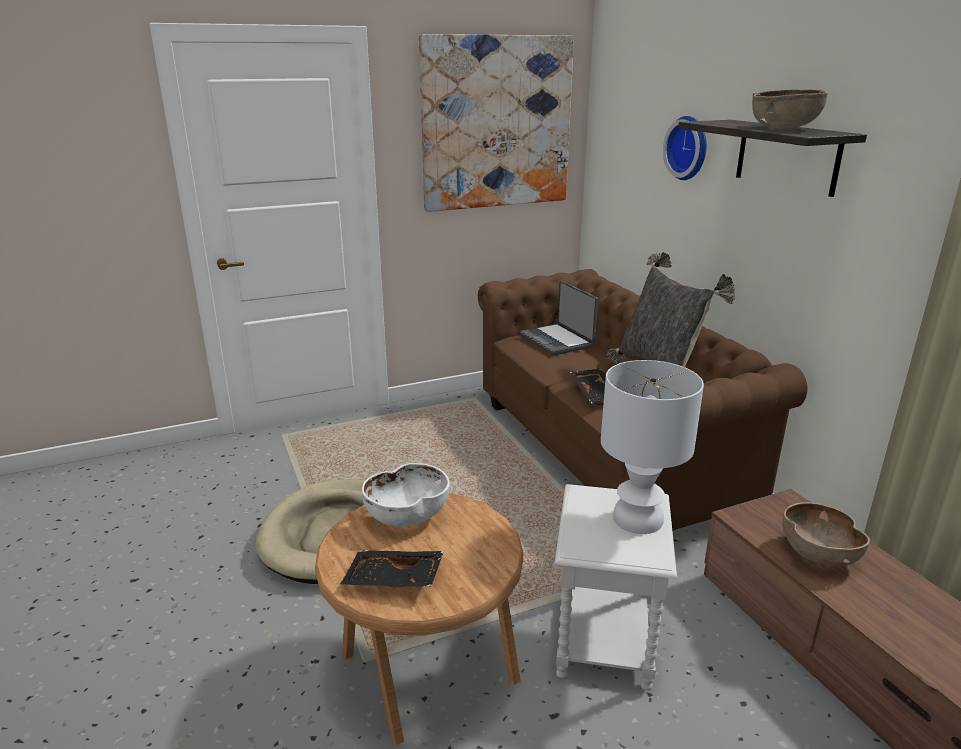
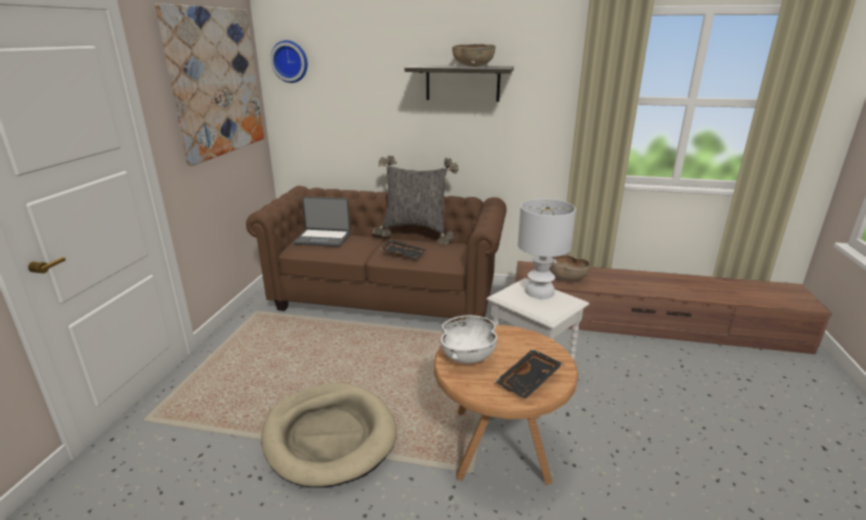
camera: 55 degrees left, 0 degrees up
wall clock [663,116,707,180] -> wall clock moved to [270,40,308,83]

